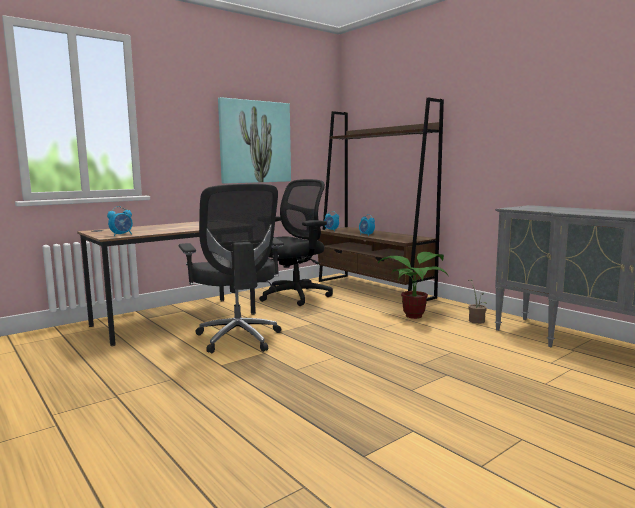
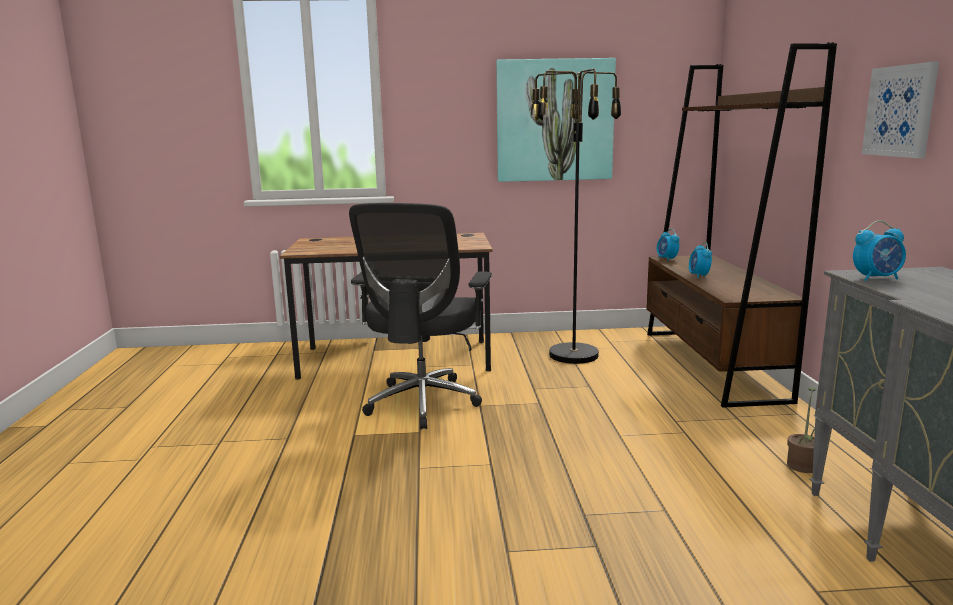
camera: 35 degrees right, 5 degrees up
alarm clock [107,206,133,236] -> alarm clock moved to [853,220,906,281]
black office chair [259,179,333,306] -> floor lamp [531,69,621,364]
potted plant [378,252,448,319] -> none
none -> picture [862,62,939,158]

